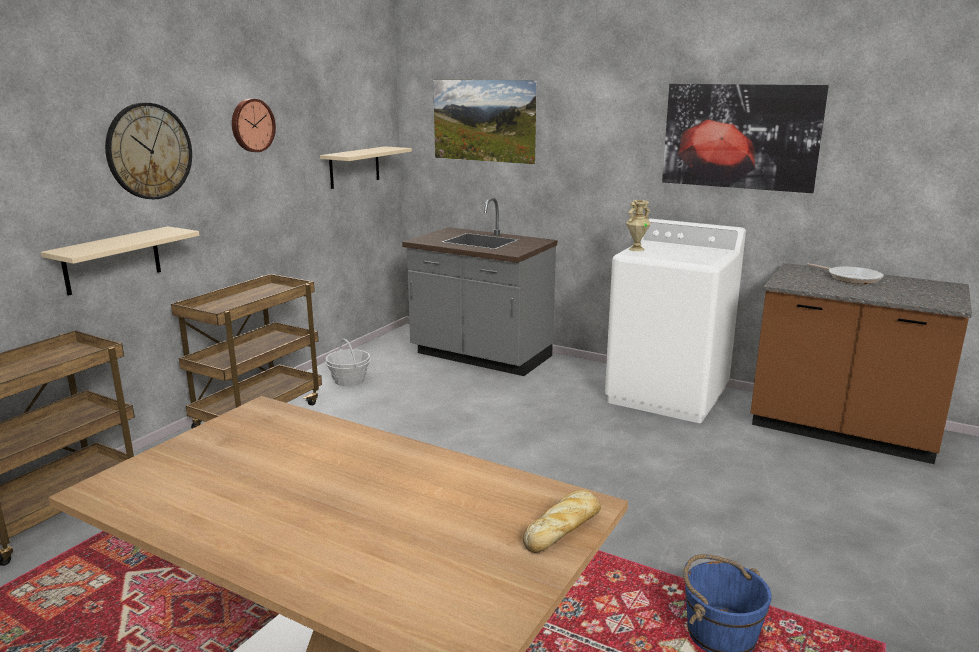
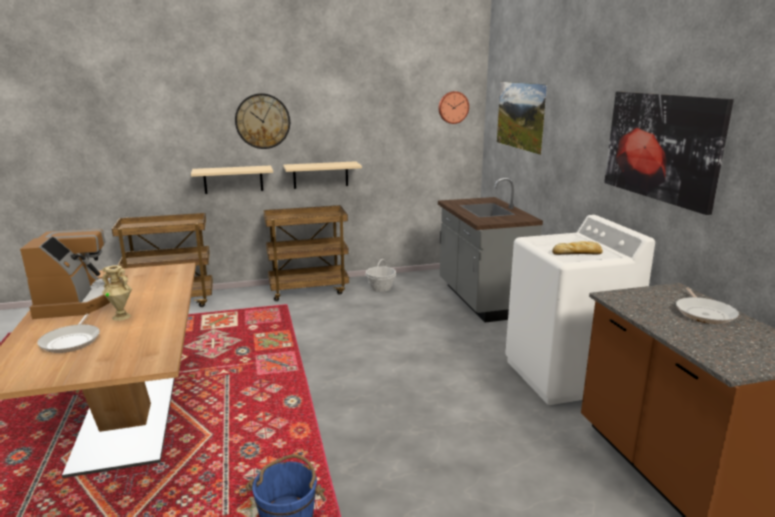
camera: 45 degrees right, 0 degrees up
wall clock [232,99,276,152] -> wall clock moved to [439,91,469,124]
beige shelf [320,146,412,189] -> beige shelf moved to [283,161,362,189]
bread [523,490,601,553] -> bread moved to [552,241,603,255]
beige vase [626,200,651,251] -> beige vase moved to [102,265,132,321]
none -> coffee machine [20,229,128,319]
none -> frying pan [37,314,100,353]

